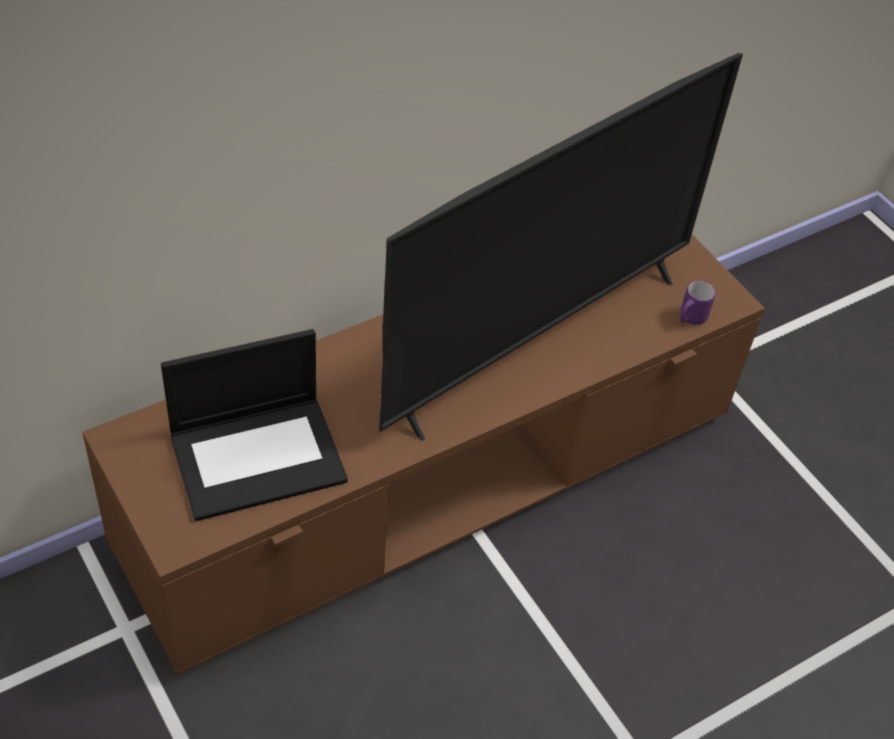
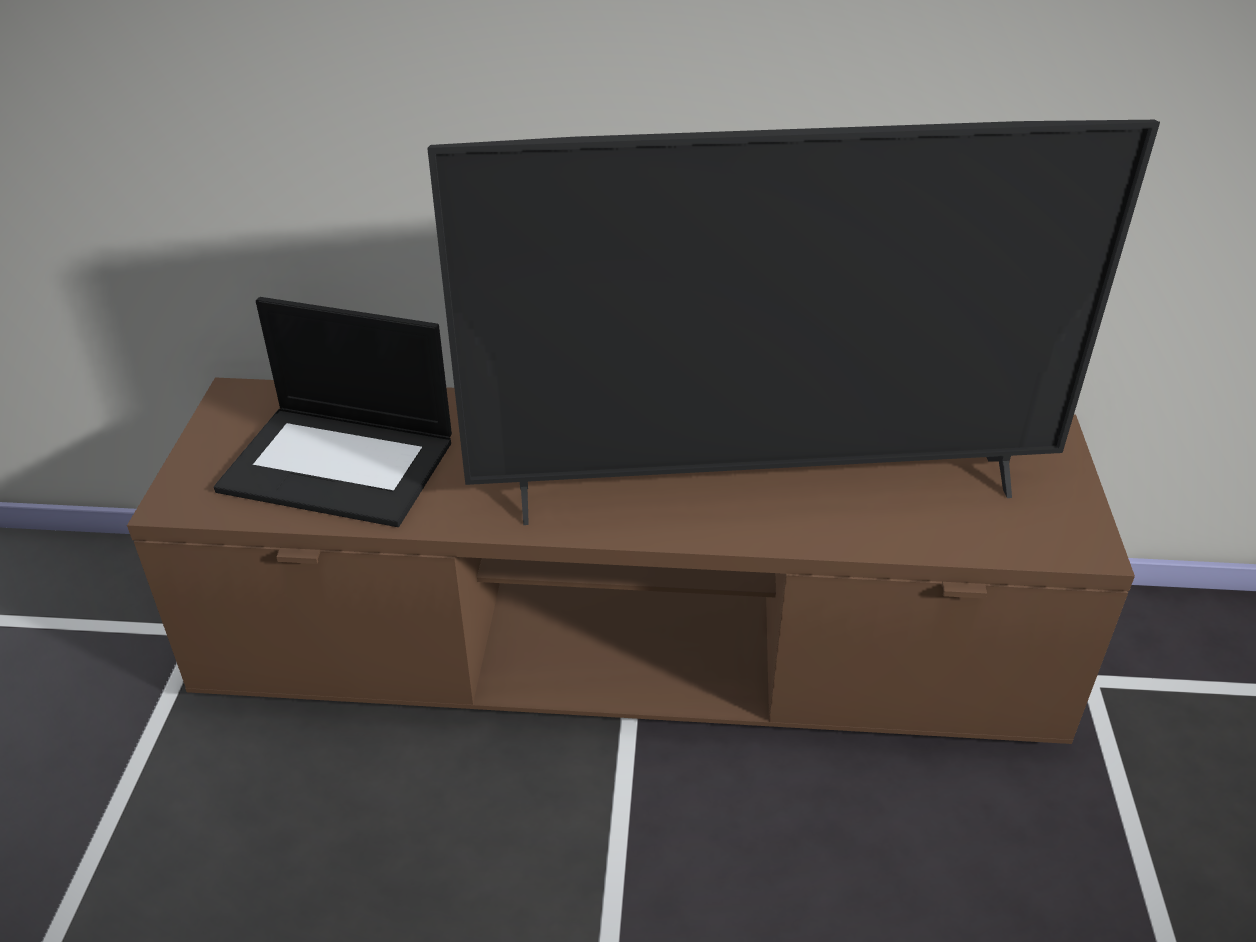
camera: 40 degrees right, 10 degrees down
purple mug [680,281,716,325] -> none

